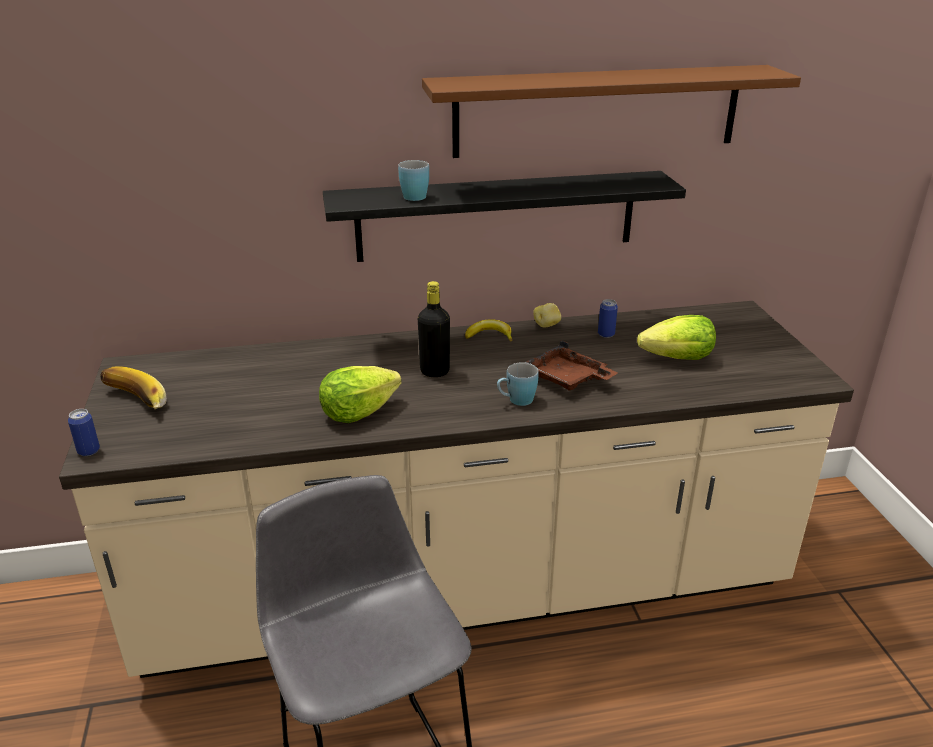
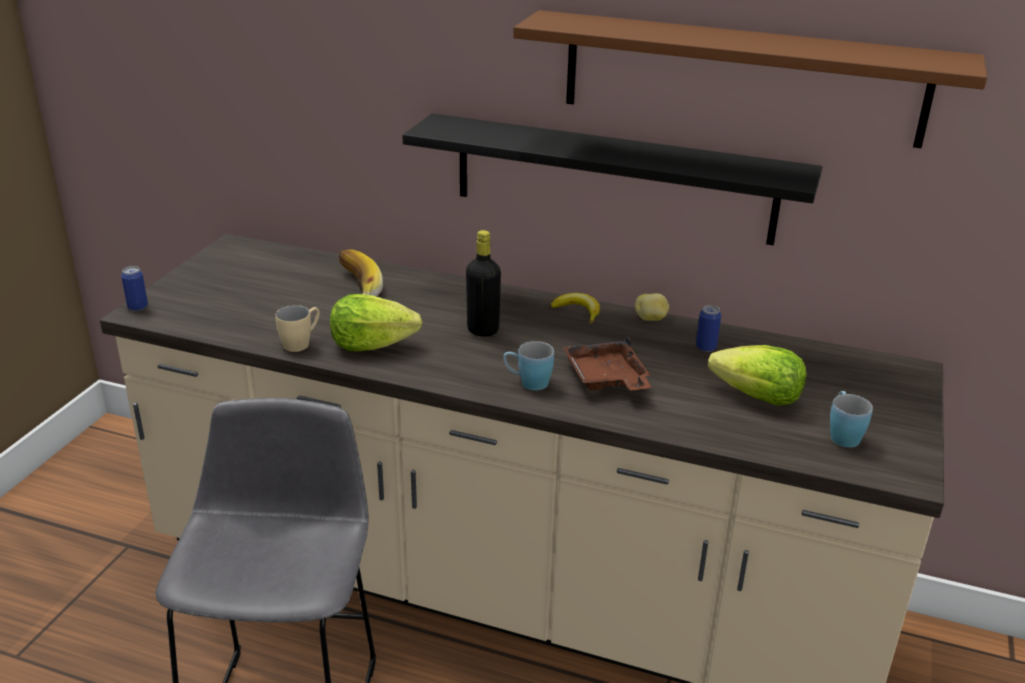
camera: 30 degrees right, 0 degrees up
banana [100,367,167,409] -> banana moved to [338,249,383,296]
blue mug [398,160,429,201] -> blue mug moved to [830,391,873,448]
none -> beige mug [275,305,319,352]

